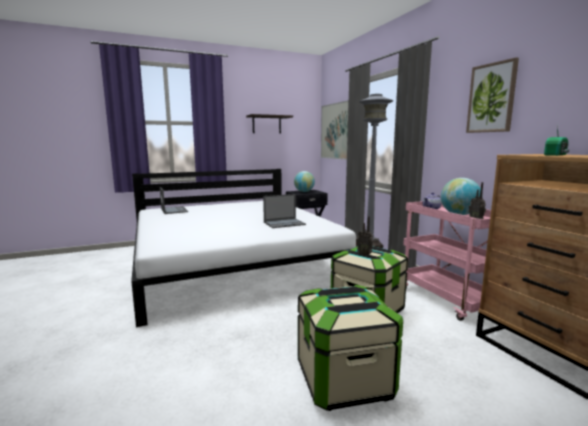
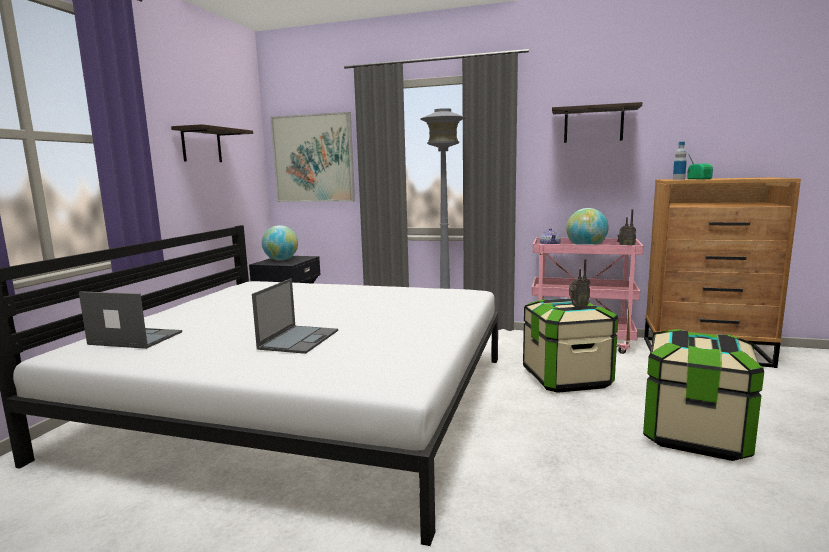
camera: 50 degrees left, 0 degrees up
laptop [263,194,306,228] -> laptop moved to [252,278,338,354]
picture [466,57,519,133] -> shelf [552,102,642,143]
none -> bottle [673,142,687,180]

